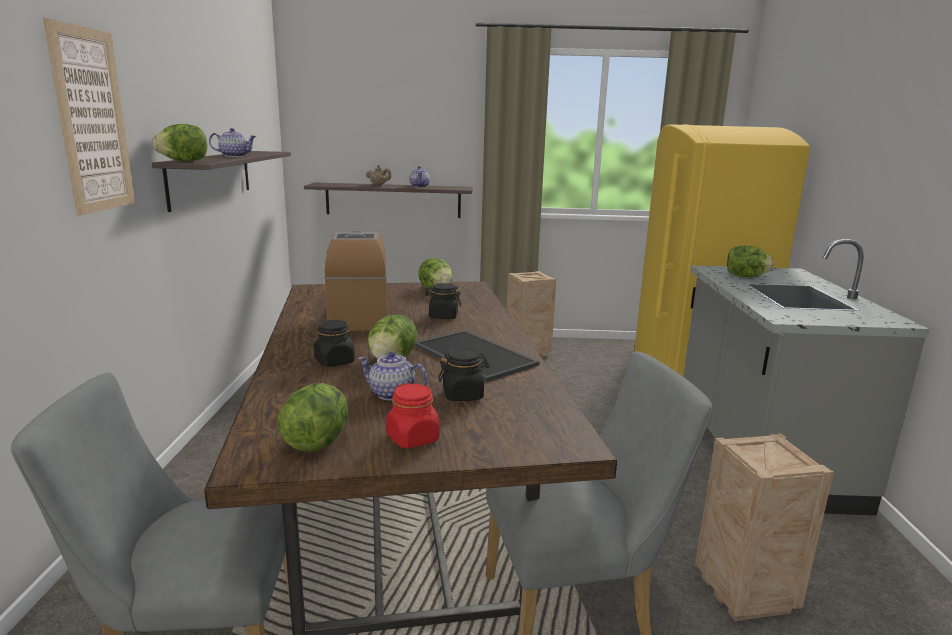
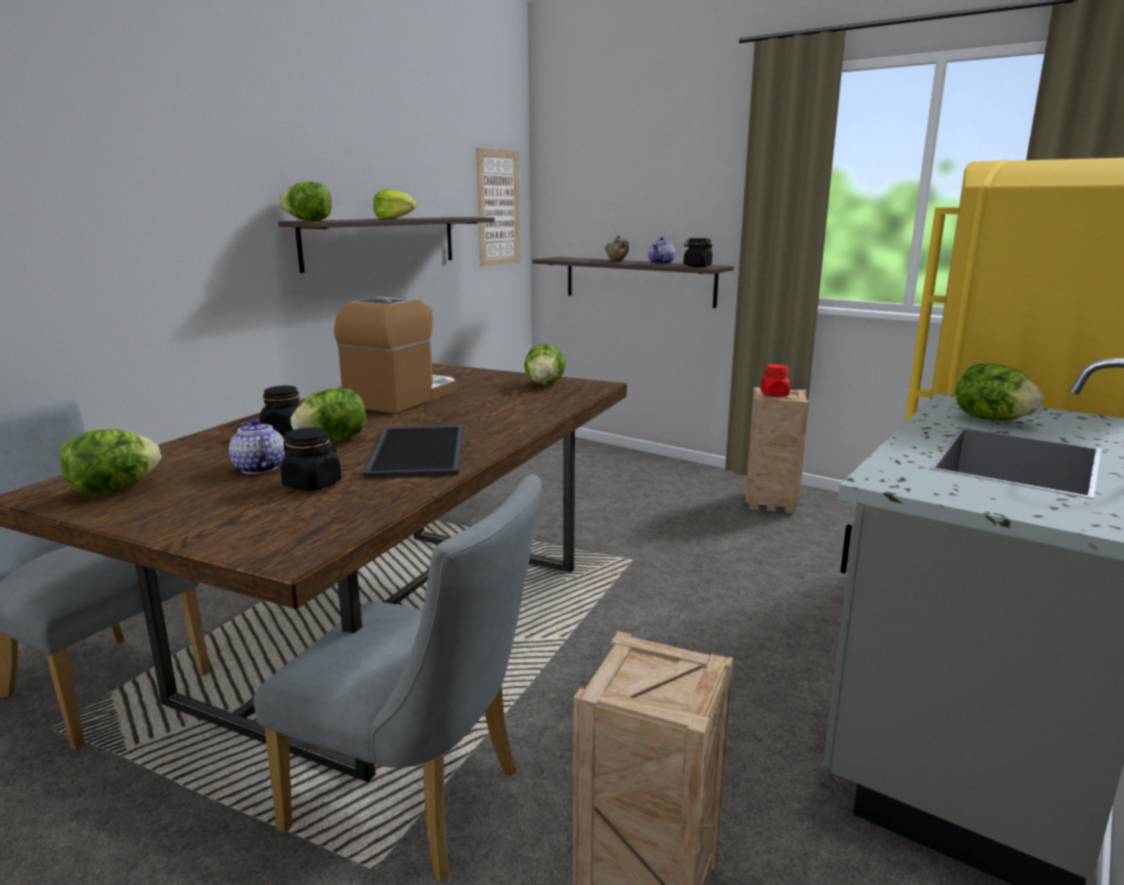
camera: 35 degrees right, 0 degrees up
picture [43,18,135,216] -> picture moved to [476,148,521,267]
teapot [209,128,257,157] -> lettuce [373,189,417,219]
red jar [386,383,440,448] -> red jar moved to [761,364,790,397]
black jar [425,283,461,319] -> black jar moved to [683,238,713,267]

